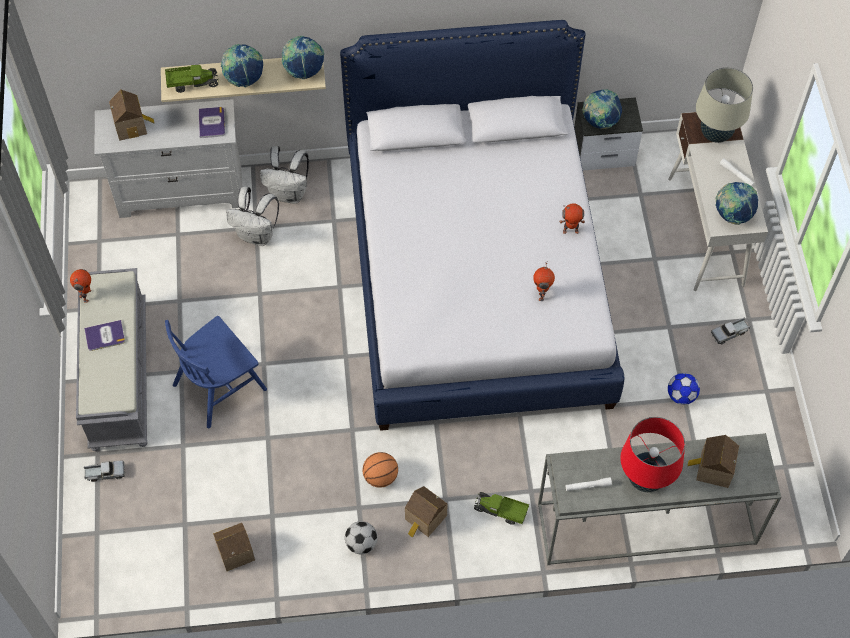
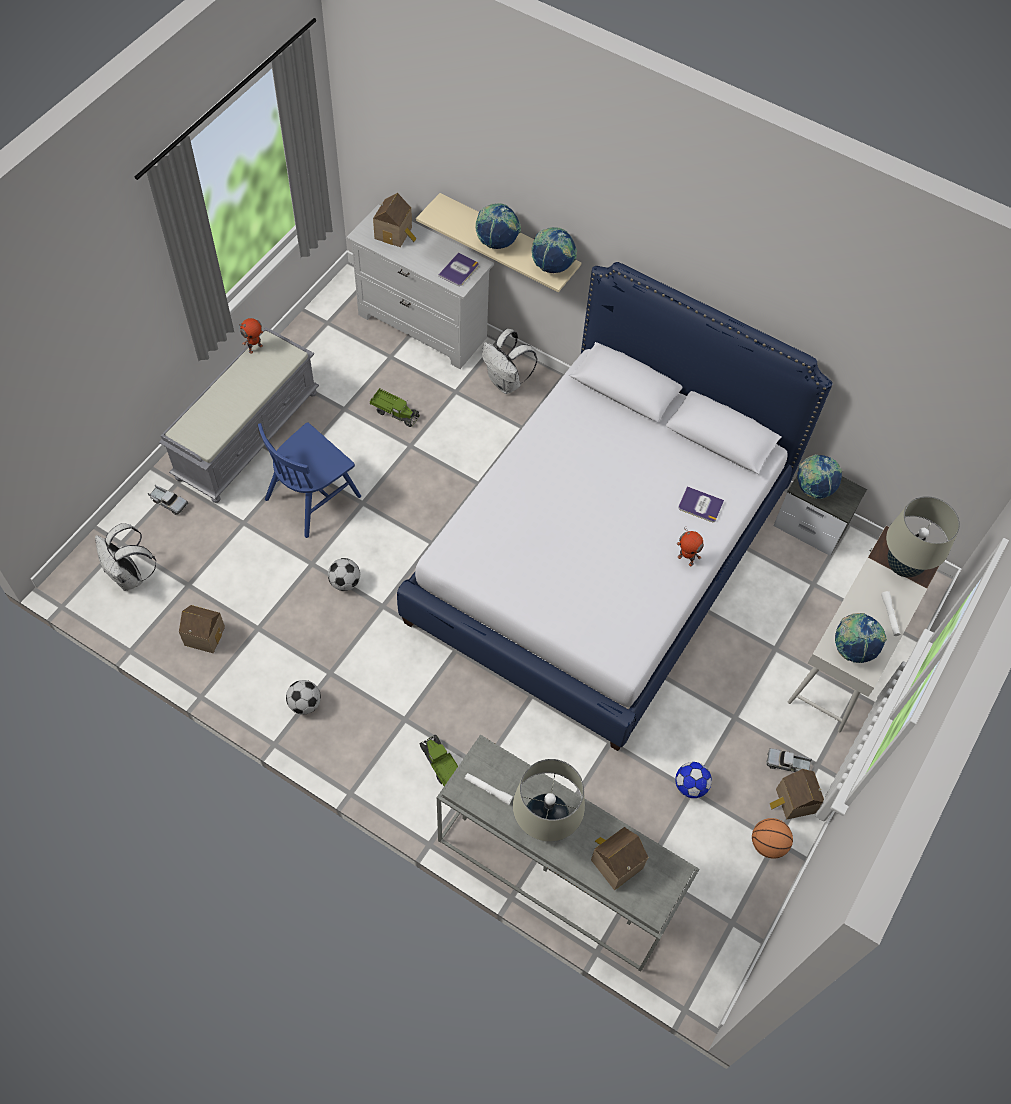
camera: 35 degrees right, 0 degrees up
book [84,320,125,351] -> book moved to [678,486,724,522]
toy truck [165,63,219,93] -> toy truck moved to [370,388,420,427]
blue chair [165,316,267,428] -> blue chair turned 45 degrees counterclockwise [258,423,361,538]
white backpack [226,187,279,246] -> white backpack moved to [95,523,156,591]
basketball [362,452,398,488] -> basketball moved to [752,818,793,859]
toy house [405,486,448,538] -> toy house moved to [769,769,824,820]
toy robot [533,261,555,301] -> none
red table lamp [620,417,685,492] -> beige table lamp [513,759,585,841]
none -> football [328,558,360,591]

